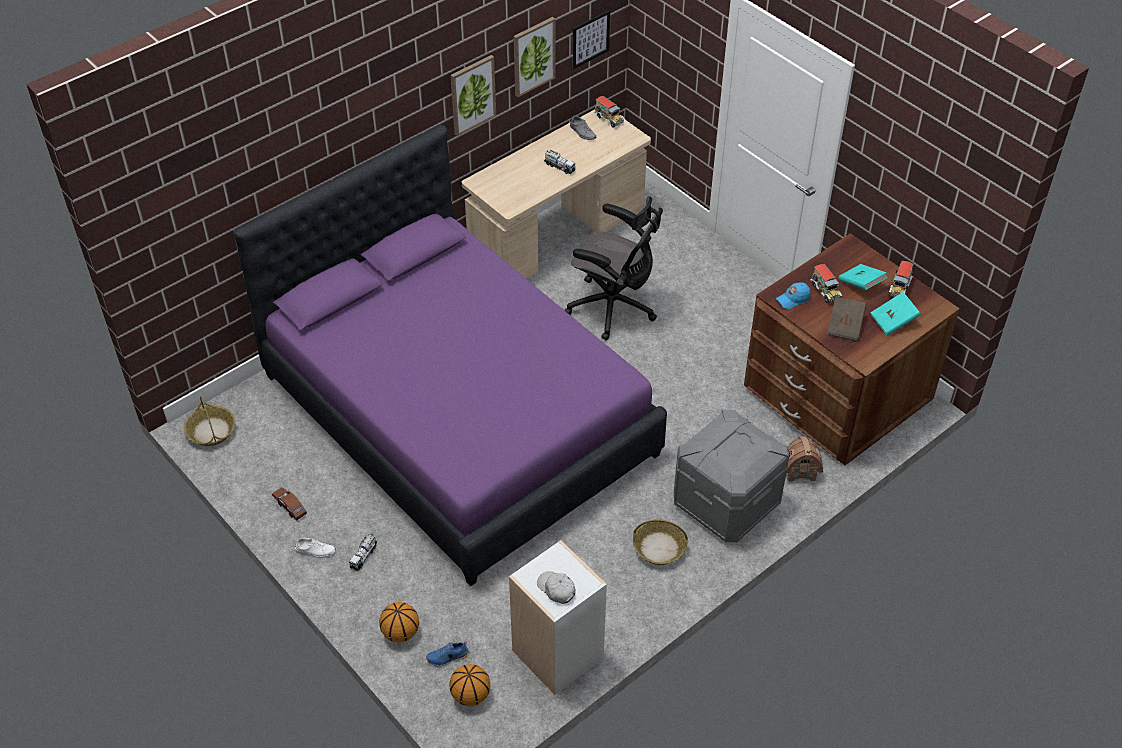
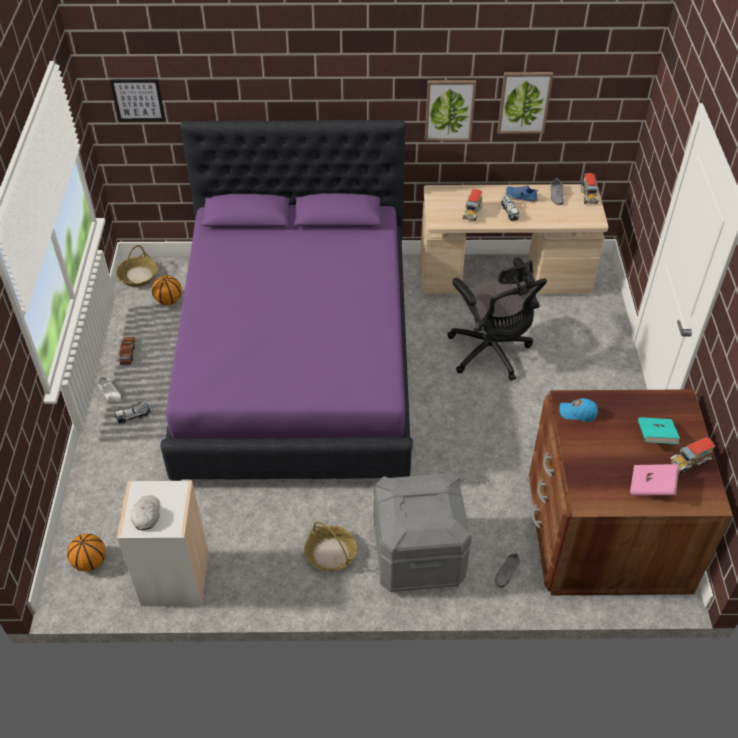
camera: 40 degrees right, 0 degrees up
basketball [379,602,419,642] -> basketball moved to [152,275,182,305]
blue shoe [426,641,469,666] -> blue shoe moved to [506,185,538,203]
picture [573,10,610,69] -> picture moved to [110,79,165,121]
toy house [786,436,823,483] -> grey shoe [495,553,520,588]
toy truck [810,264,842,303] -> toy truck moved to [463,189,483,221]
brown book [827,297,866,341] -> none
turquoise book [870,292,921,336] -> pink book [630,464,679,495]

